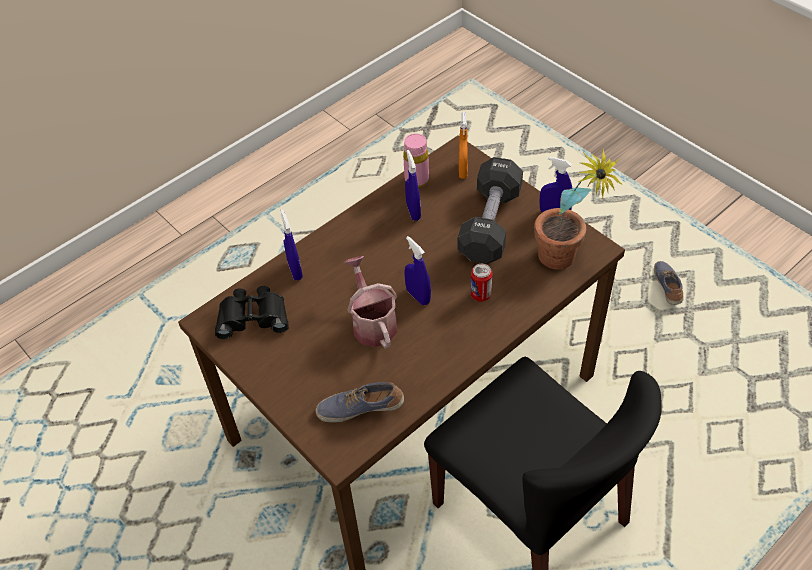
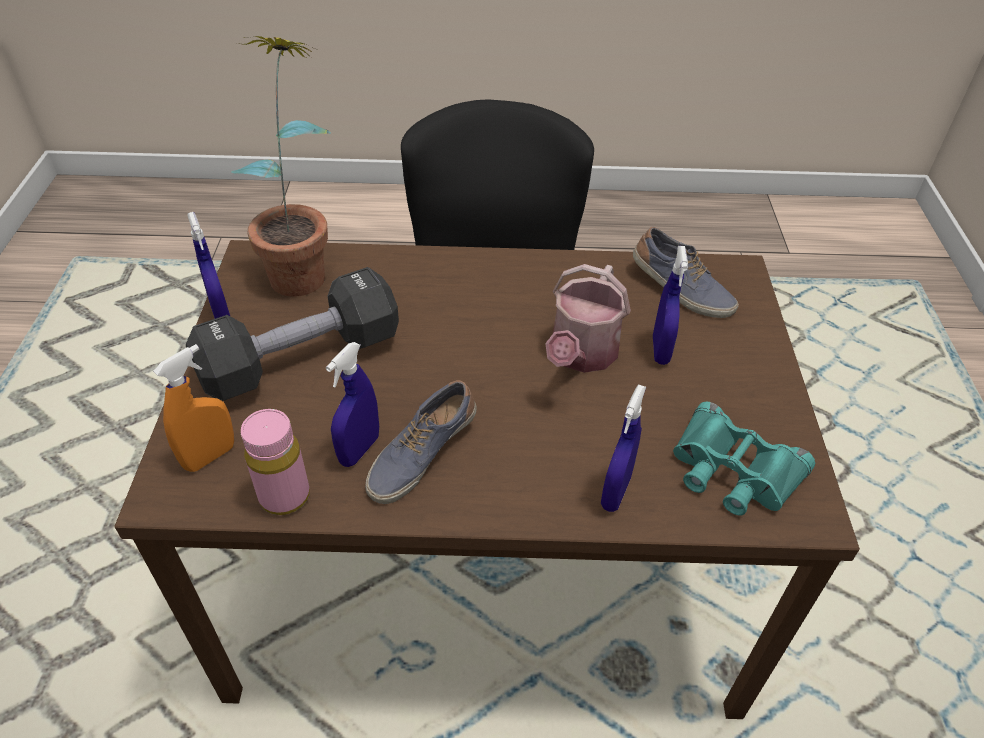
camera: 140 degrees left, 5 degrees down
black binoculars [215,286,288,339] -> turquoise binoculars [673,401,815,515]
blue spray bottle [404,236,431,305] -> blue spray bottle moved to [653,246,688,365]
can [471,264,492,302] -> none
shoe [654,261,684,305] -> shoe moved to [365,380,476,504]

